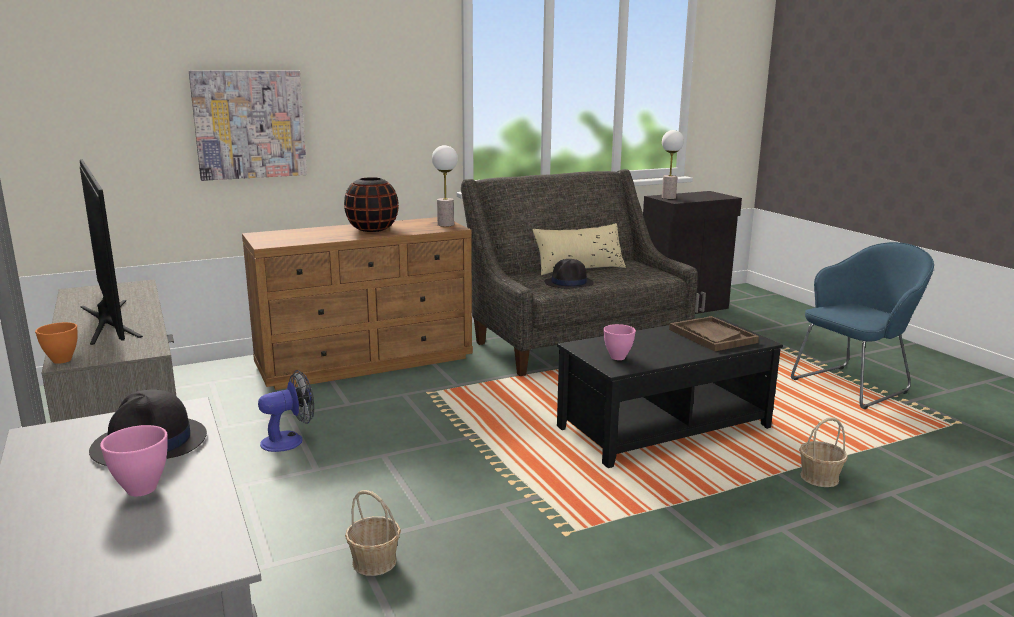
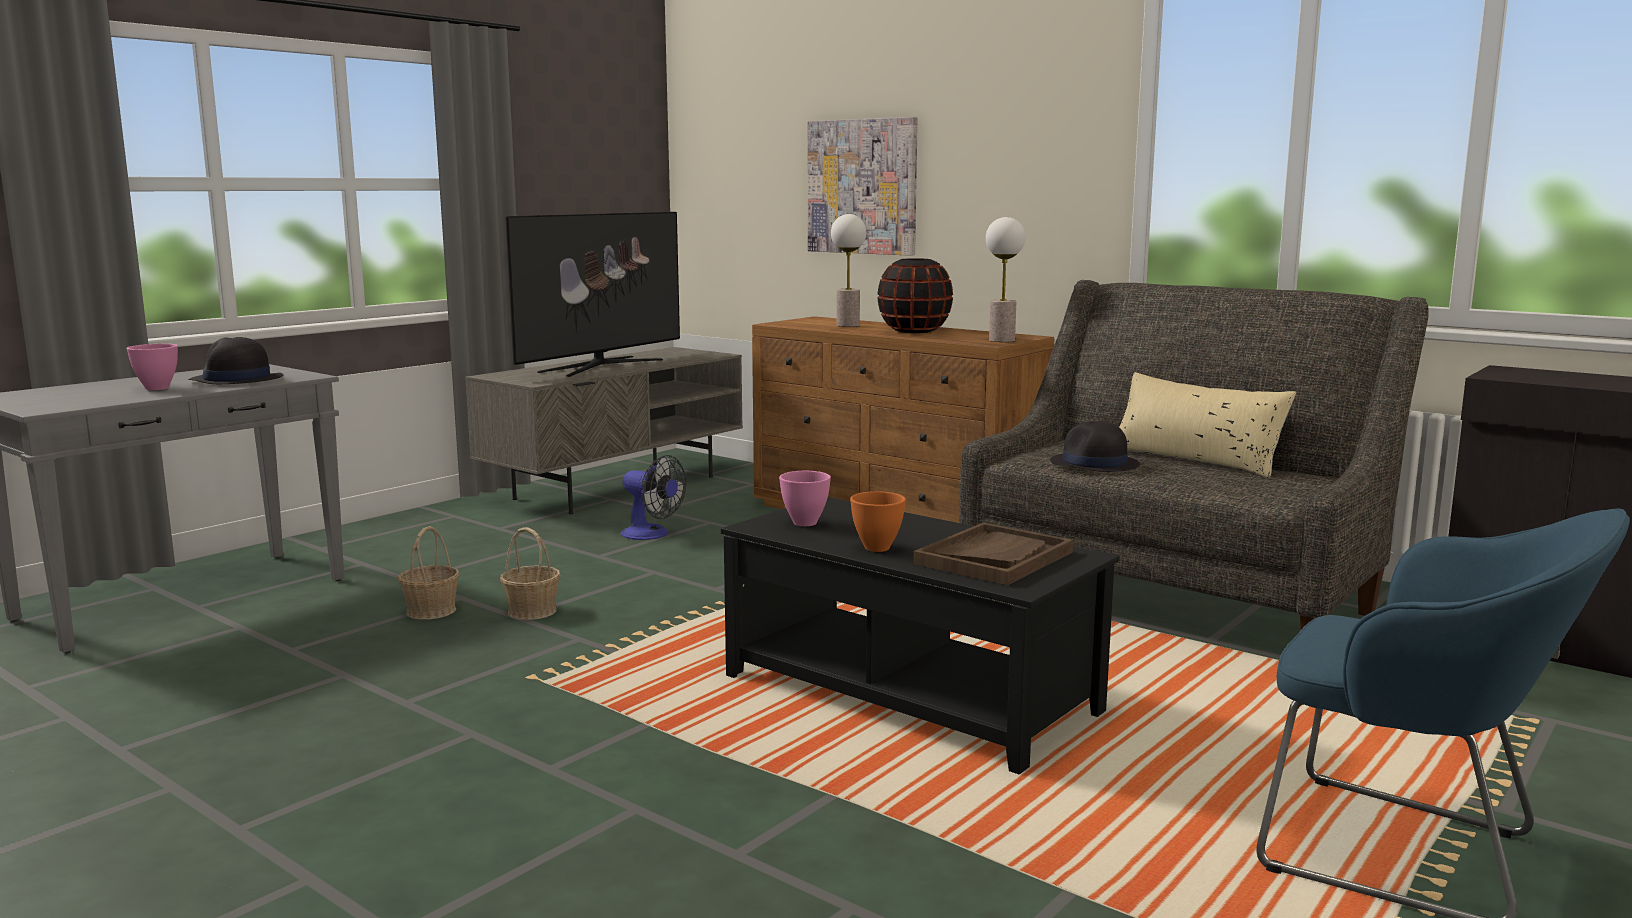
camera: 65 degrees right, 5 degrees down
orange bowl [35,322,78,364] -> orange bowl moved to [850,491,906,552]
table lamp [662,130,684,199] -> table lamp moved to [831,214,866,327]
basket [799,417,848,487] -> basket moved to [500,527,561,620]

